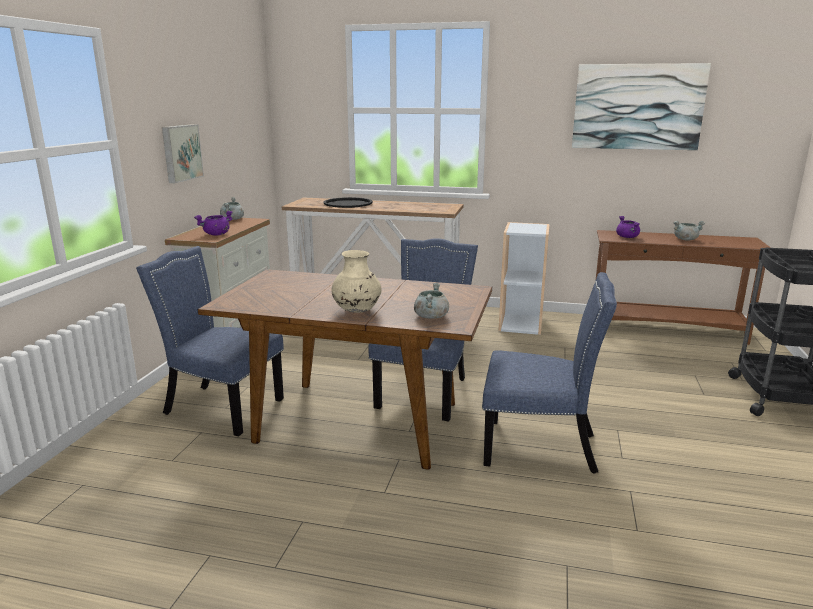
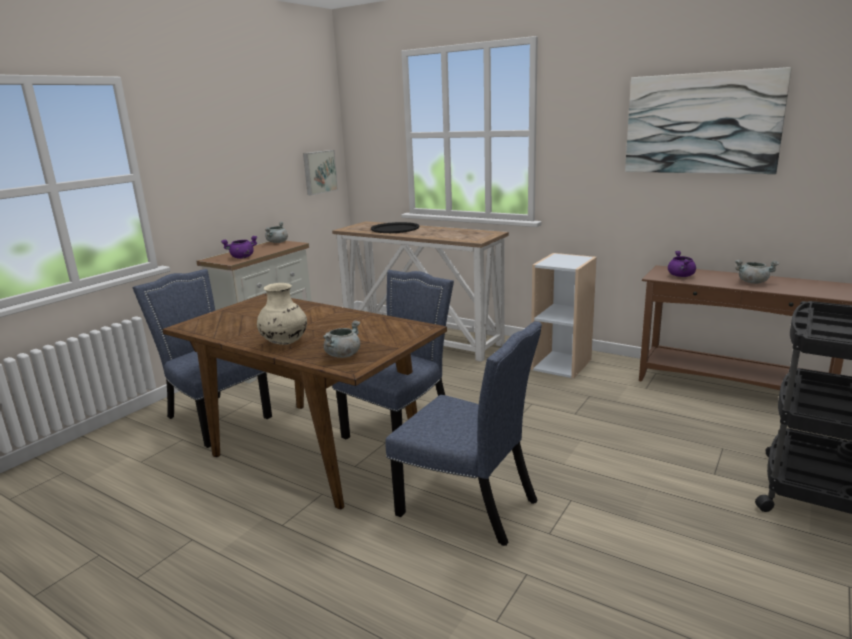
camera: 20 degrees right, 0 degrees up
picture [162,124,204,183] -> picture moved to [303,150,338,195]

